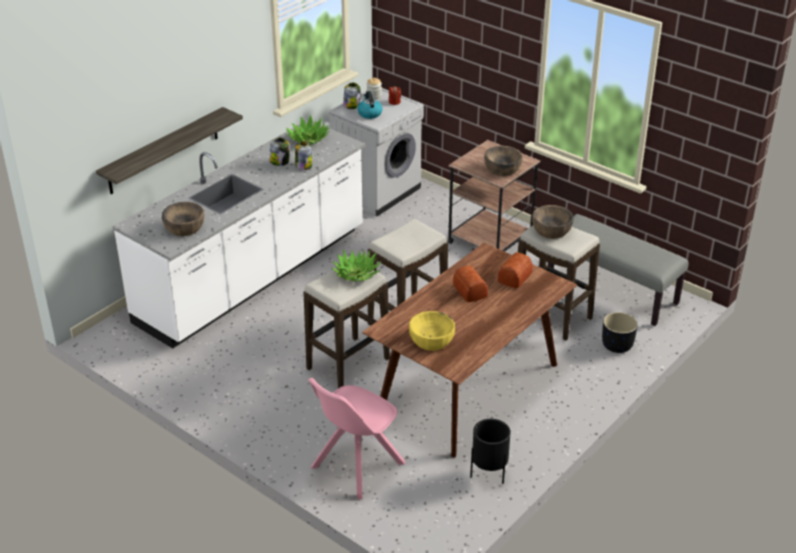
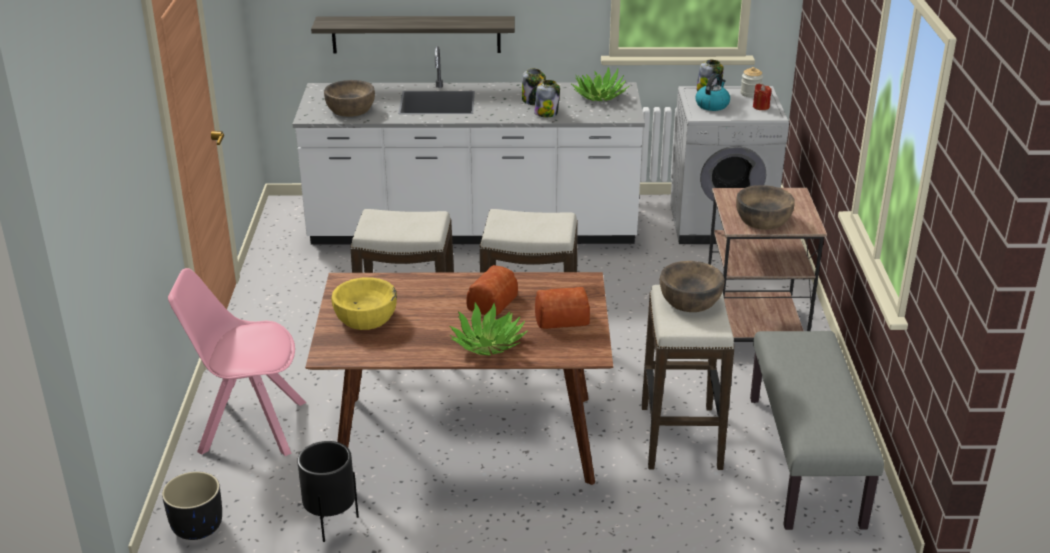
camera: 50 degrees right, 5 degrees down
potted plant [331,250,381,282] -> potted plant moved to [449,302,528,356]
black planter [602,312,638,353] -> black planter moved to [162,471,222,540]

